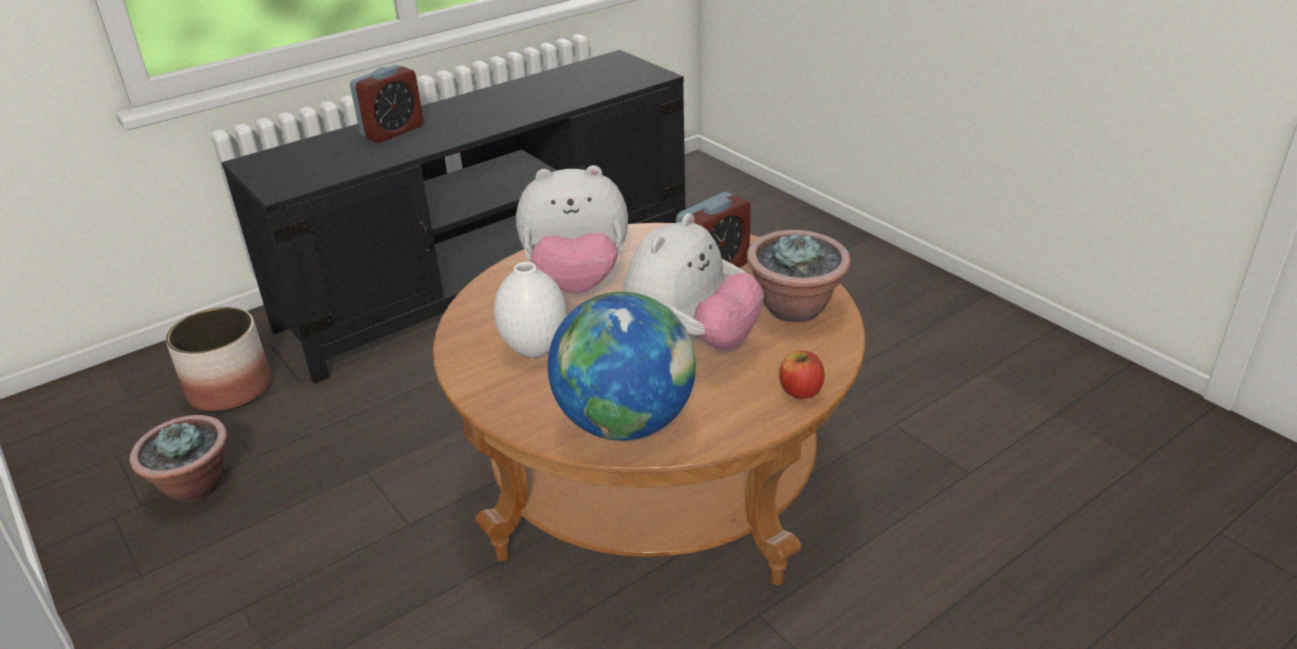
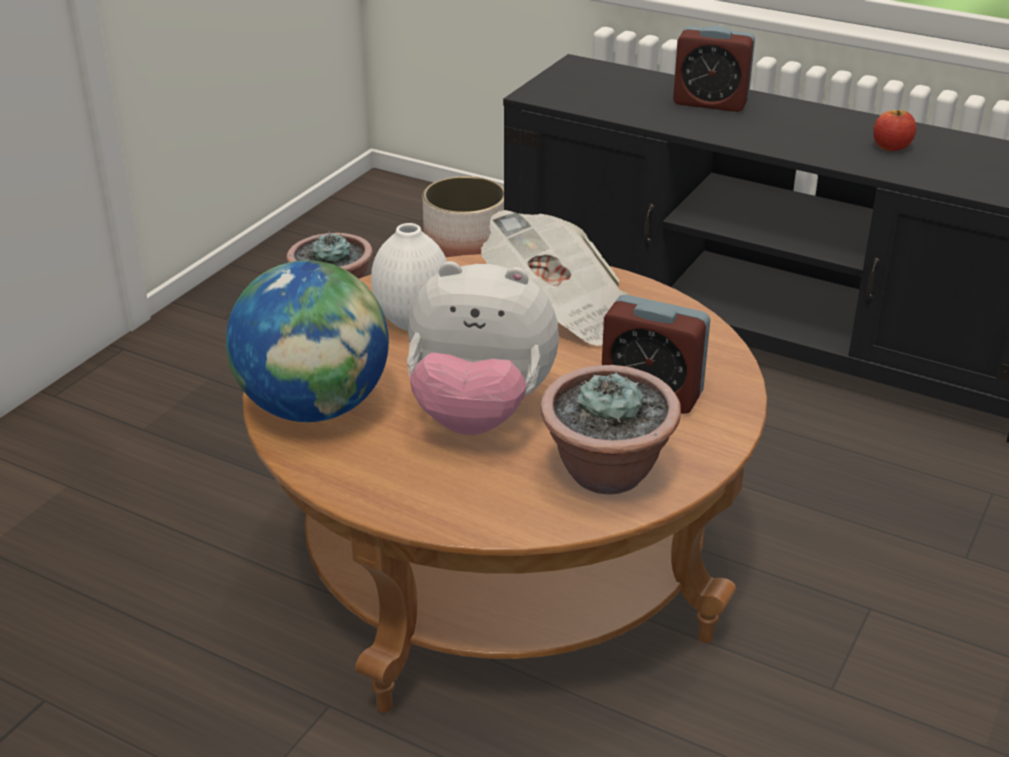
camera: 65 degrees right, 0 degrees up
plush toy [516,165,628,294] -> newspaper [481,210,628,346]
apple [780,350,825,399] -> apple moved to [873,110,916,151]

